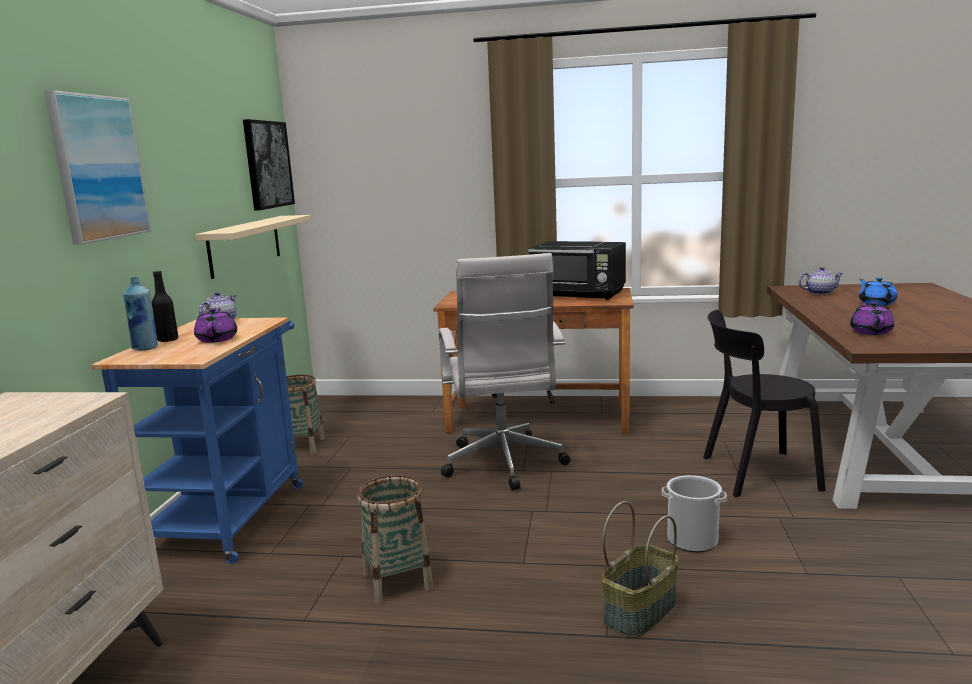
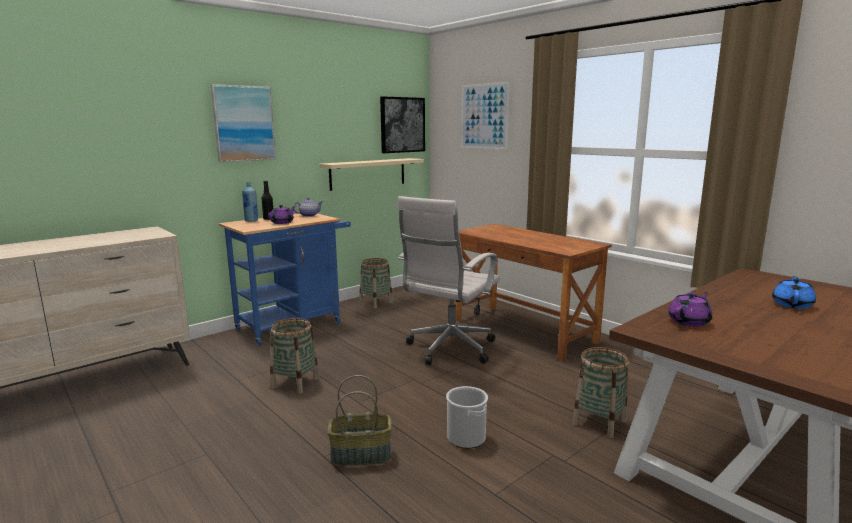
camera: 40 degrees right, 0 degrees up
black microwave [528,241,626,300] -> none
black chair [703,310,826,497] -> basket [572,347,629,438]
teapot [799,267,843,295] -> none
none -> picture [461,81,510,149]

